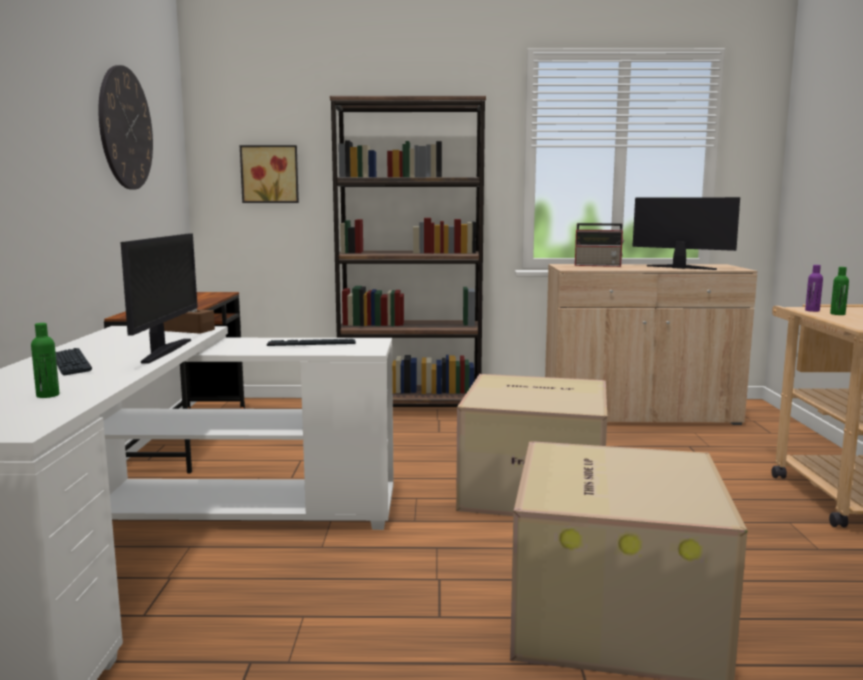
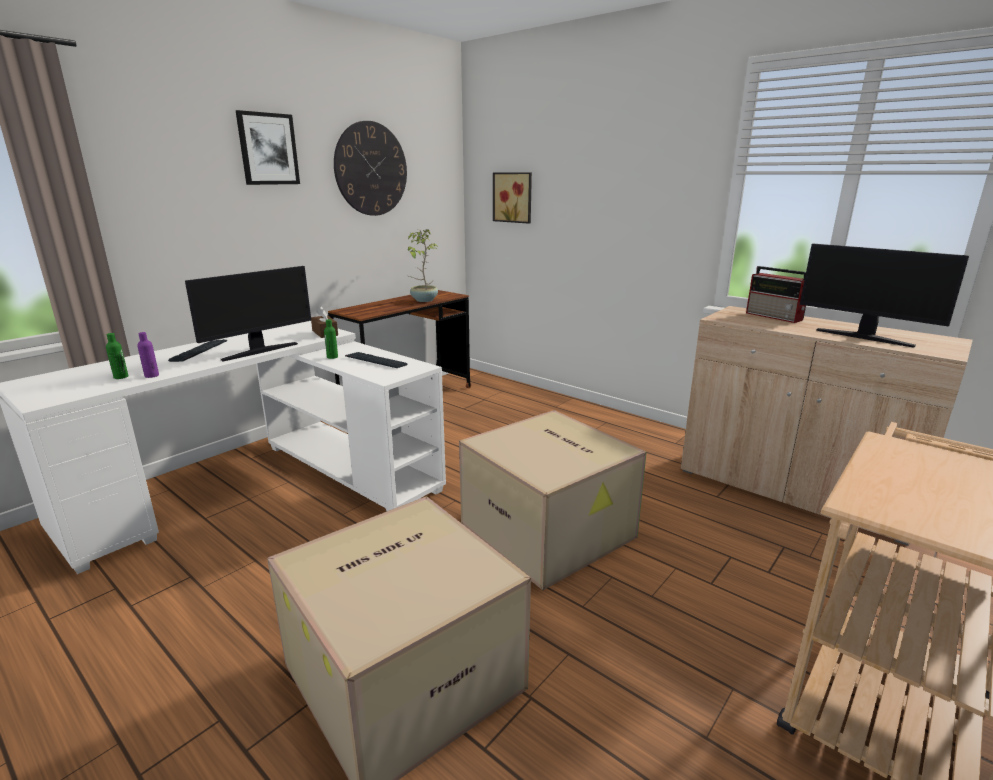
camera: 40 degrees right, 10 degrees up
brown bookcase [330,96,486,407] -> none
monitor [632,197,740,270] -> monitor turned 150 degrees clockwise [800,244,969,348]
purple bottle [805,265,823,312] -> purple bottle moved to [137,332,159,378]
green bottle [830,267,849,315] -> green bottle moved to [324,319,338,359]
none -> picture [236,110,300,185]
none -> potted plant [408,229,439,302]

